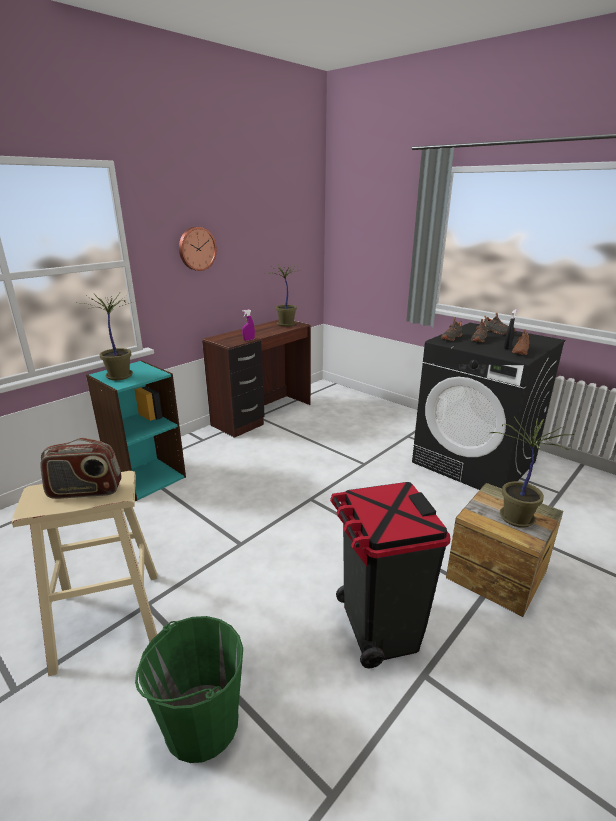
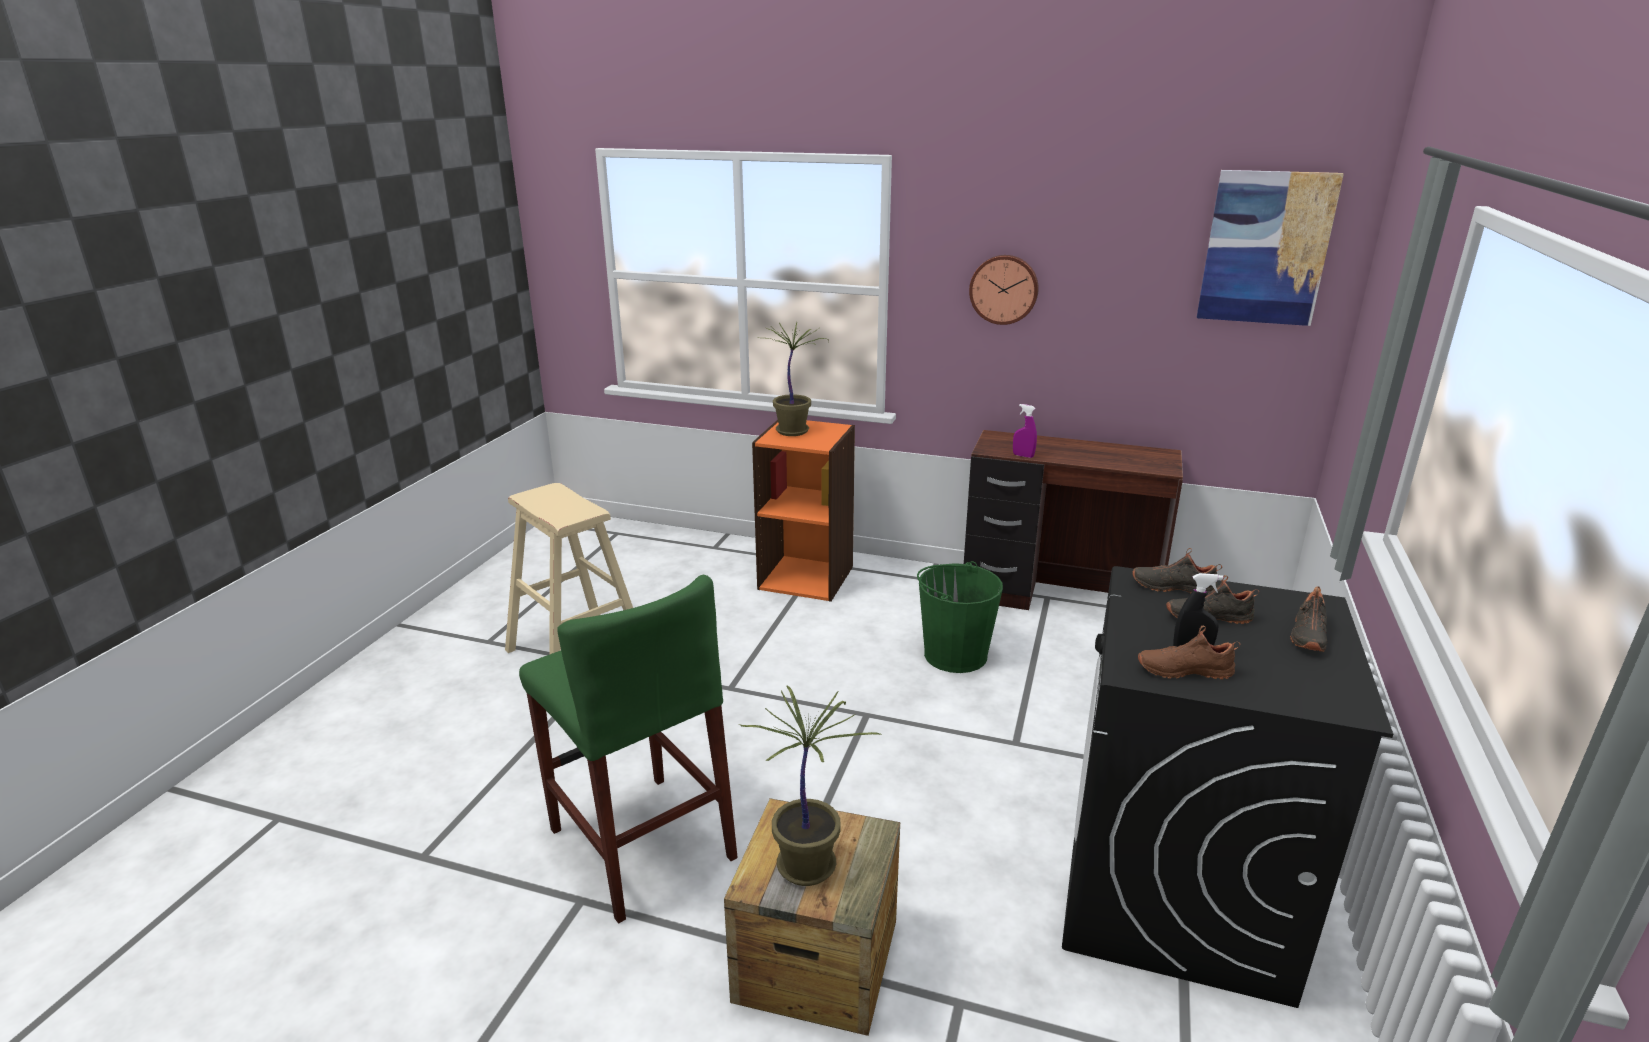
camera: 65 degrees right, 0 degrees up
radio [40,438,121,499] -> none
turquoise bookcase [86,360,186,501] -> orange bookcase [752,420,855,602]
green bucket [135,616,243,763] -> green bucket moved to [917,561,1003,673]
potted plant [265,264,303,327] -> none
black trash can [330,482,451,668] -> green stool [519,575,738,924]
none -> picture [1197,170,1344,326]

